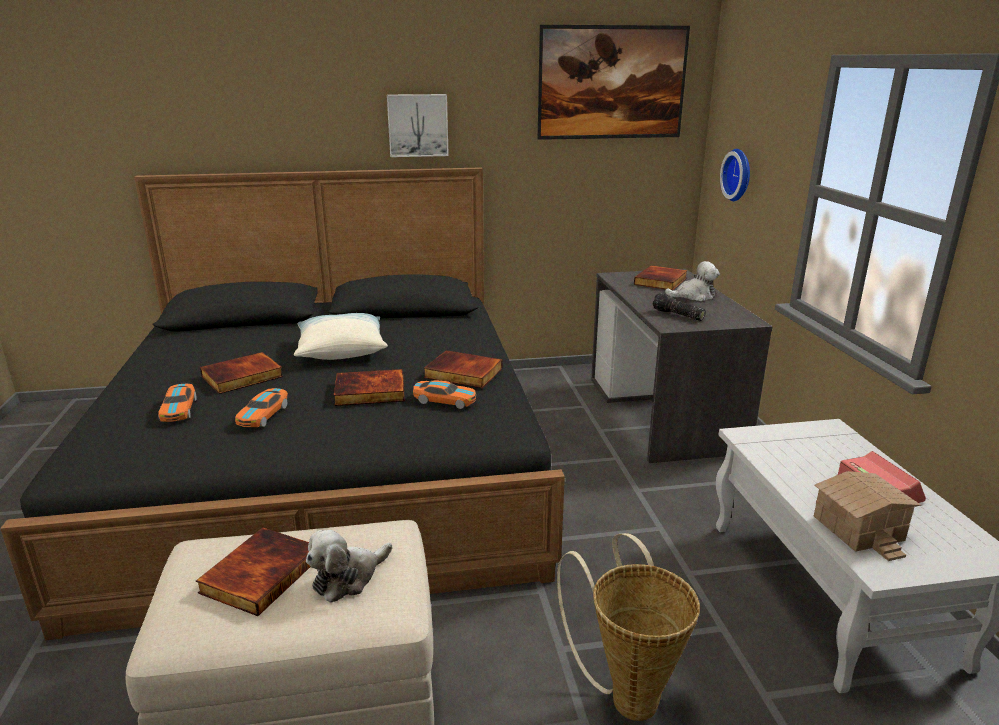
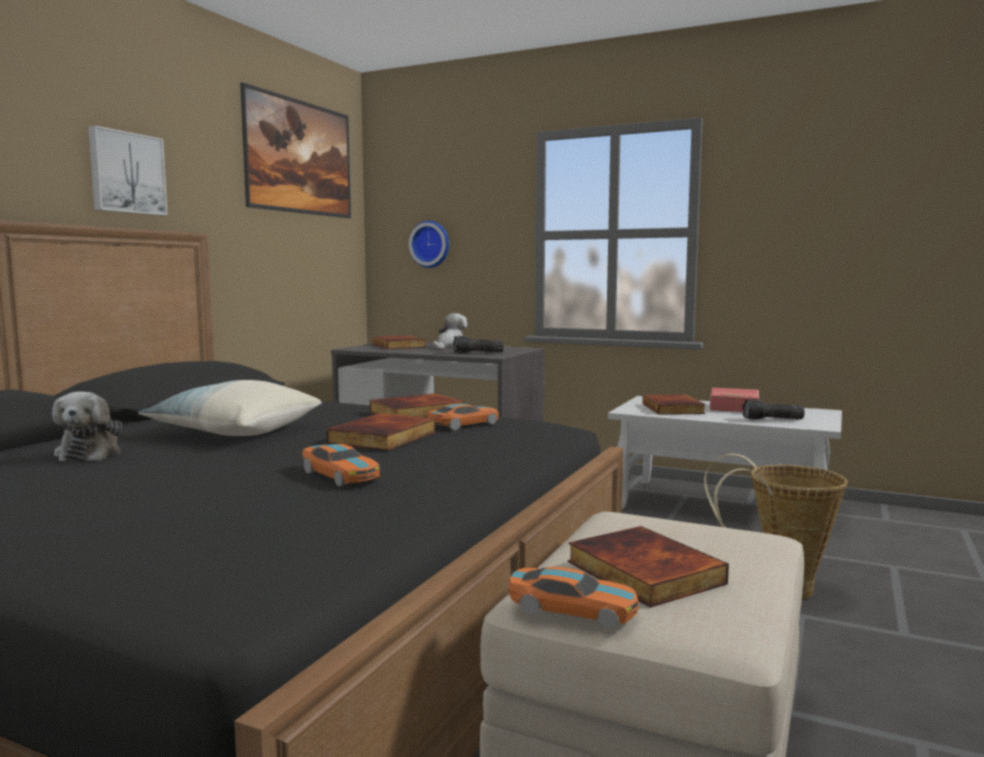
camera: 55 degrees left, 15 degrees down
toy car [158,384,196,422] -> toy car moved to [509,567,639,629]
book [200,352,283,394] -> book moved to [642,394,706,415]
plush toy [306,530,392,603] -> plush toy moved to [52,392,122,462]
toy house [814,471,921,561] -> flashlight [742,399,805,420]

